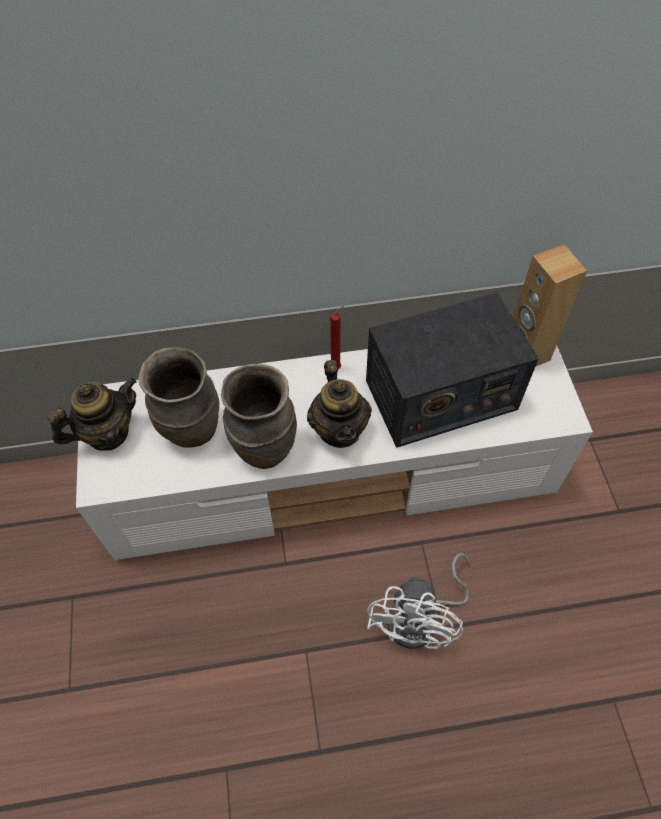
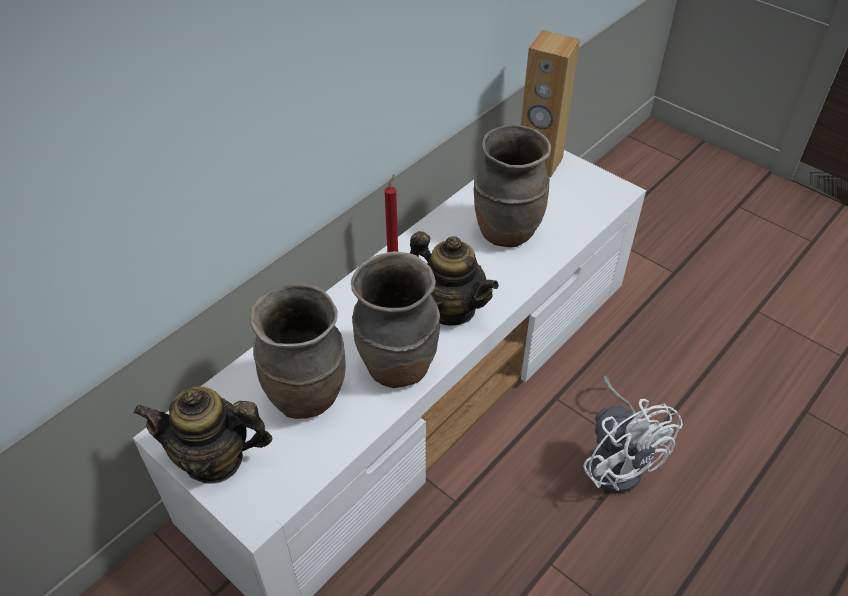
camera: 40 degrees left, 10 degrees down
teapot [47,378,137,451] -> teapot turned 105 degrees counterclockwise [133,387,272,484]
radio [366,292,539,448] -> brown vase [474,125,551,247]

